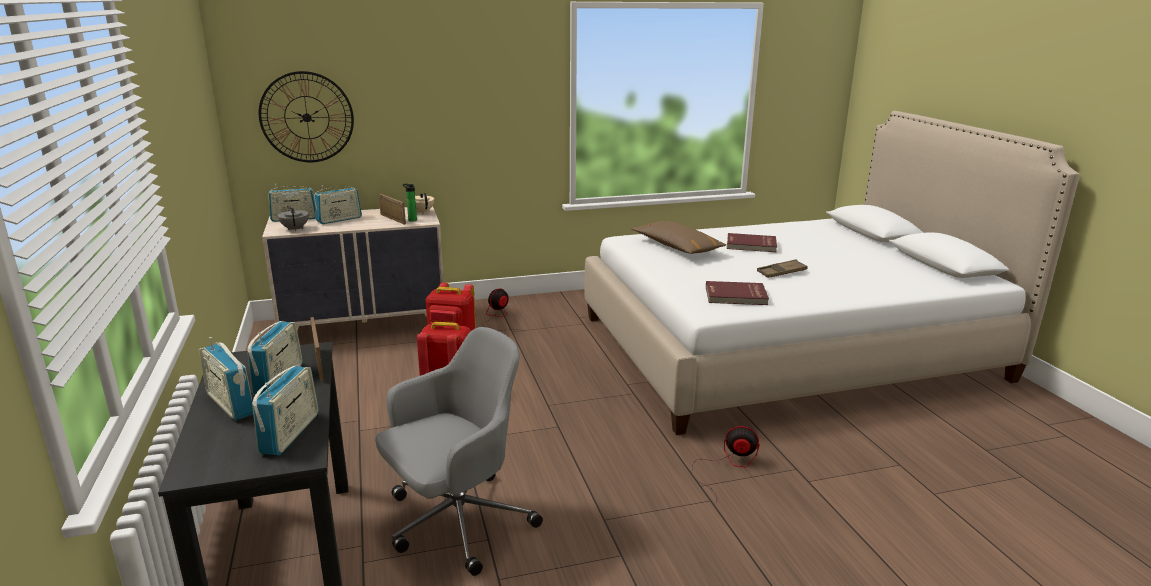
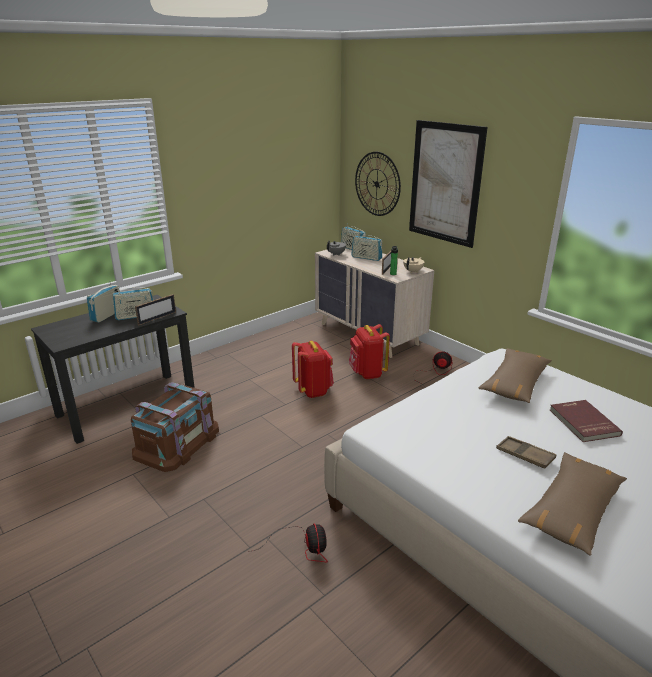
camera: 65 degrees right, 5 degrees up
radio [252,366,319,455] -> none
grey office chair [375,327,543,576] -> brown storage box [131,382,219,472]
red book [706,281,769,305] -> none
none -> picture [409,120,488,248]
none -> brown pillow [518,452,627,556]

